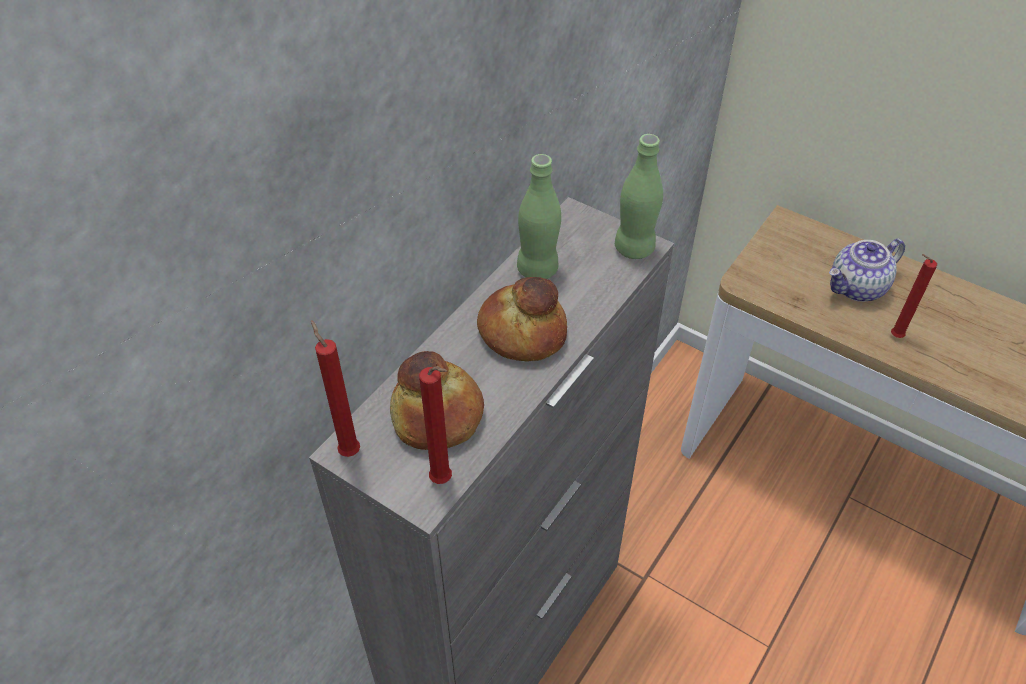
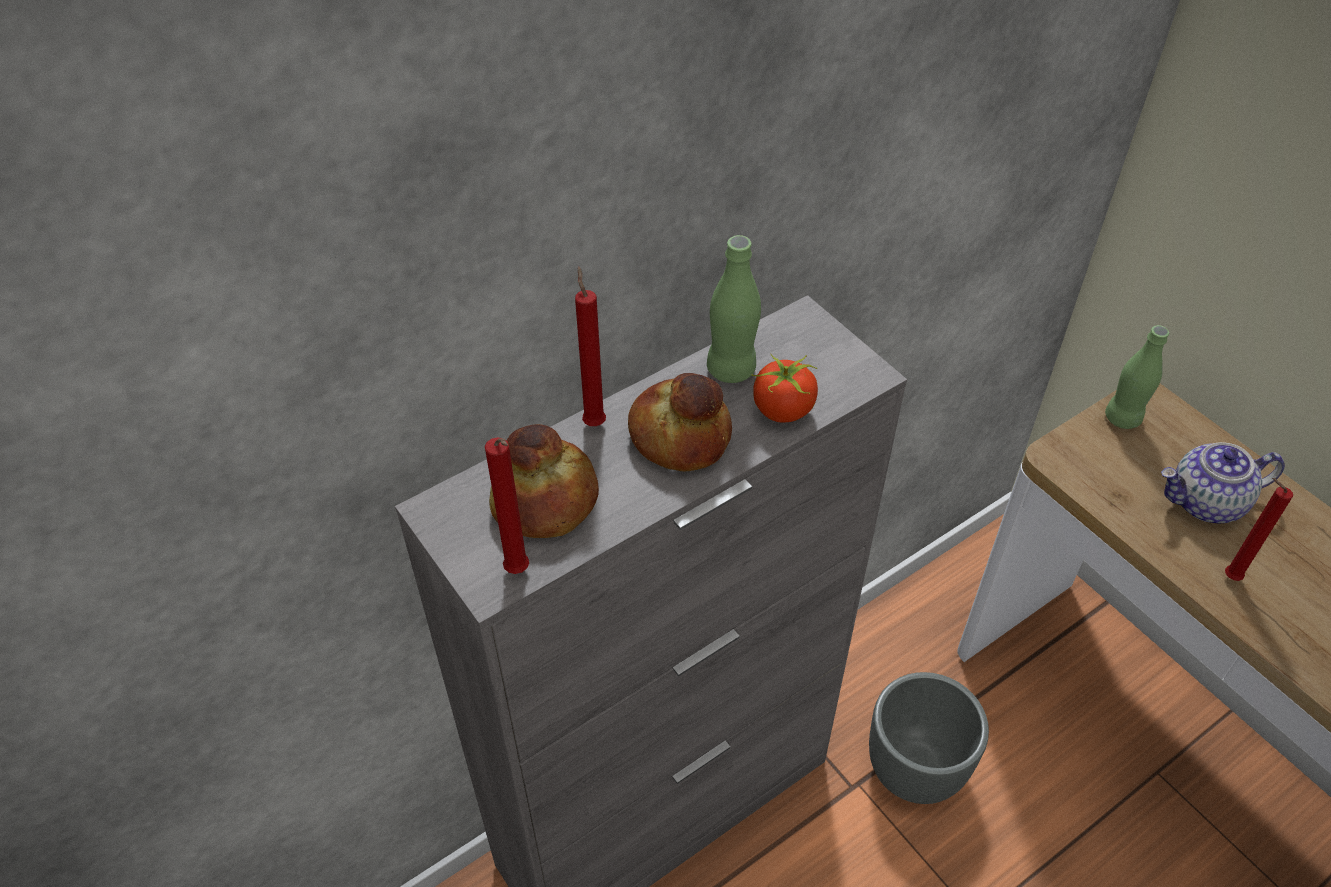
camera: 20 degrees right, 0 degrees up
red candle [311,320,360,457] -> red candle moved to [575,266,606,426]
green bottle [615,134,663,259] -> green bottle moved to [1105,325,1169,429]
none -> tomato [751,354,818,422]
none -> grey planter [869,672,989,804]

